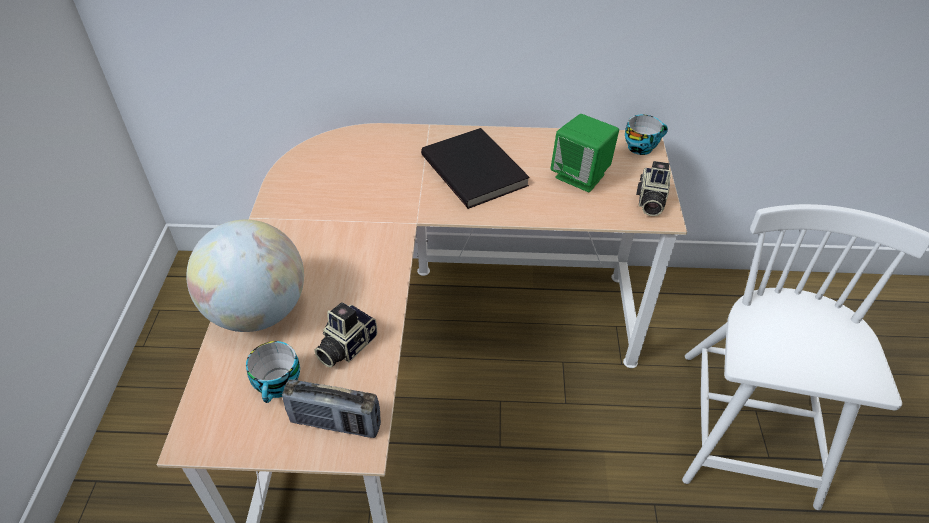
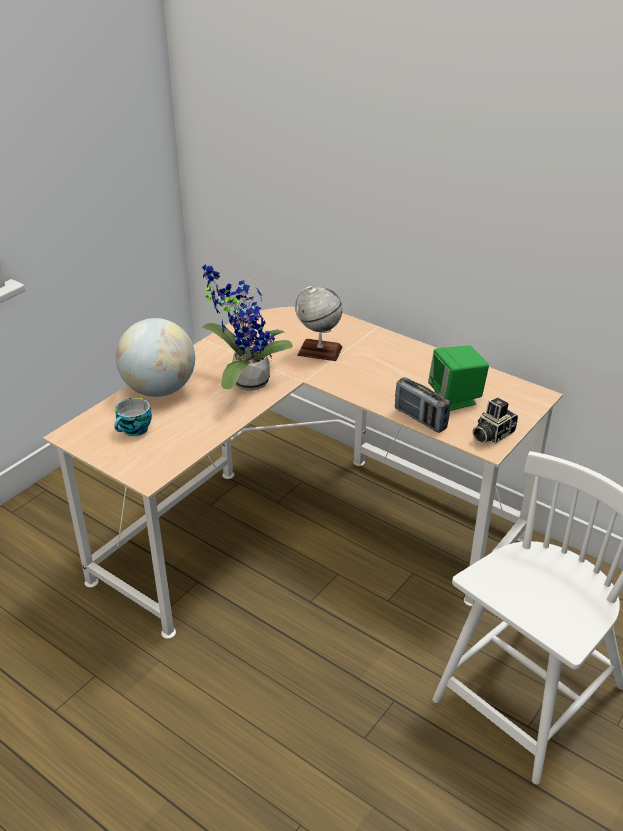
camera: 35 degrees right, 10 degrees down
radio [282,379,381,438] -> radio moved to [395,377,450,433]
camera [314,302,377,368] -> none
black book [421,128,530,209] -> none
cup [625,115,668,155] -> none
none -> potted plant [202,264,293,391]
none -> globe [295,286,343,361]

